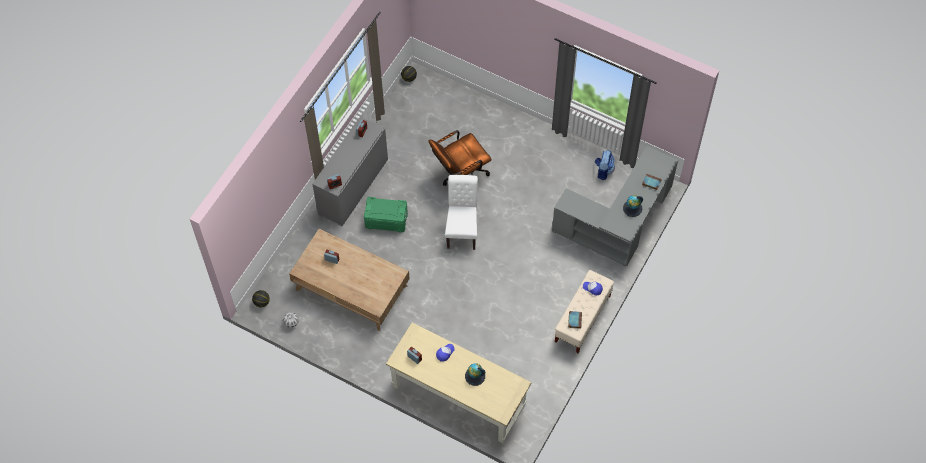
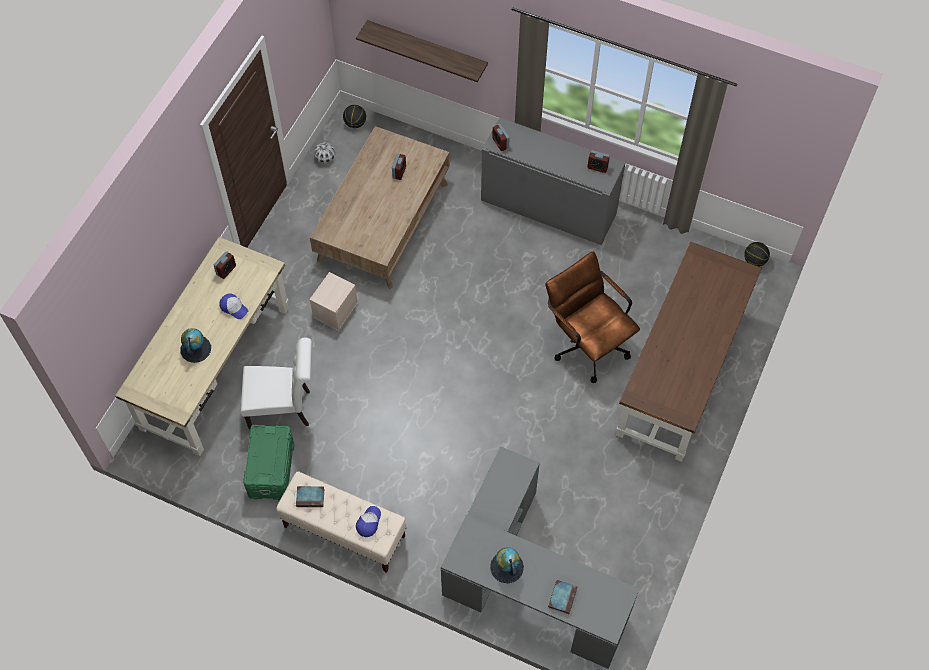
camera: 85 degrees right, 0 degrees up
green storage box [364,197,408,232] -> green storage box moved to [243,425,294,500]
white chair [445,175,478,250] -> white chair moved to [241,338,312,429]
backpack [595,150,615,180] -> none
none -> beige storage box [309,272,358,331]
none -> shelf [356,20,488,82]
none -> brown desk [616,242,762,462]

